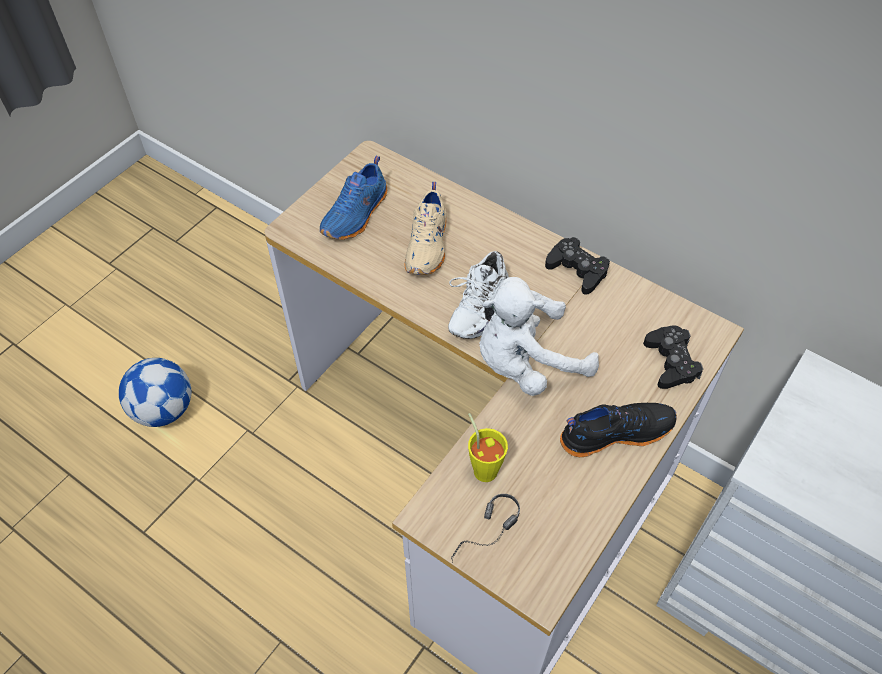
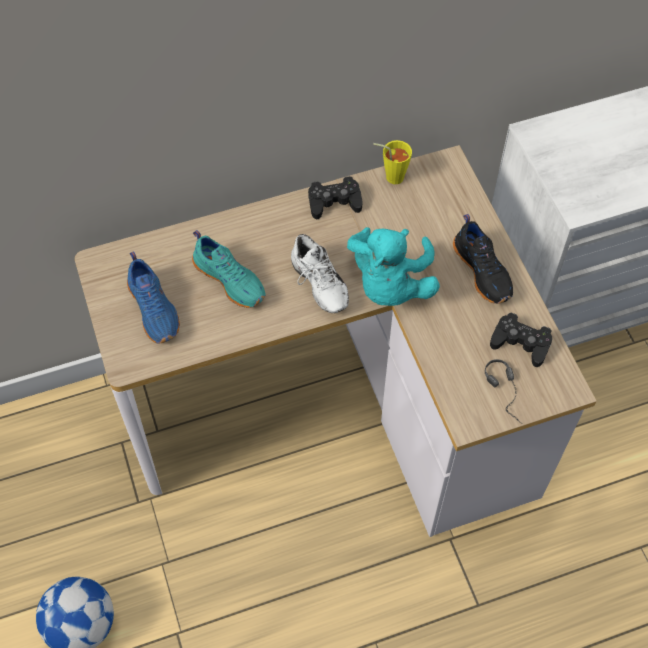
camera: 55 degrees left, 5 degrees up
beige shoe [404,182,446,275] -> turquoise shoe [192,230,266,308]
yellow cup [468,413,508,482] -> yellow cup moved to [373,140,412,184]
white plush toy [480,277,599,396] -> turquoise plush toy [347,227,440,306]
black shoe [560,403,677,457] -> black shoe turned 135 degrees clockwise [453,214,513,304]
black game controller [643,325,703,389] -> black game controller moved to [490,313,552,367]

